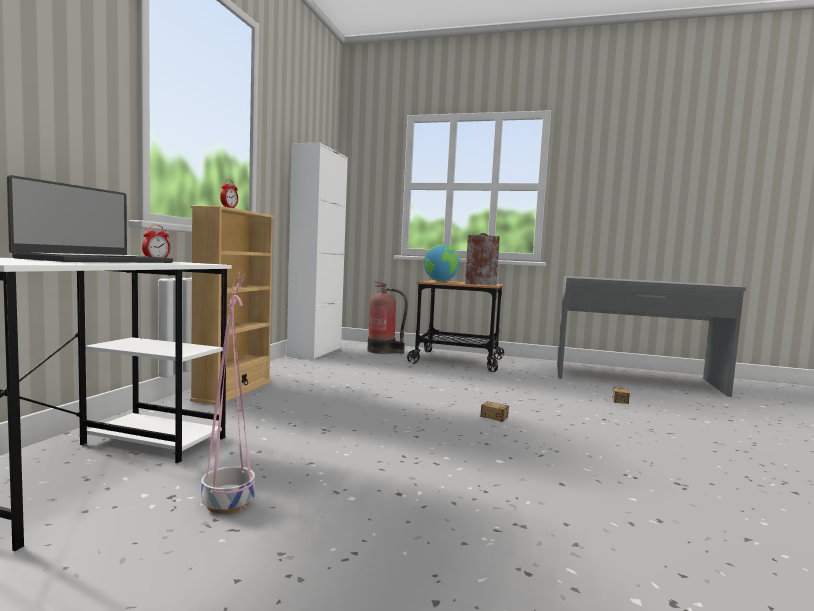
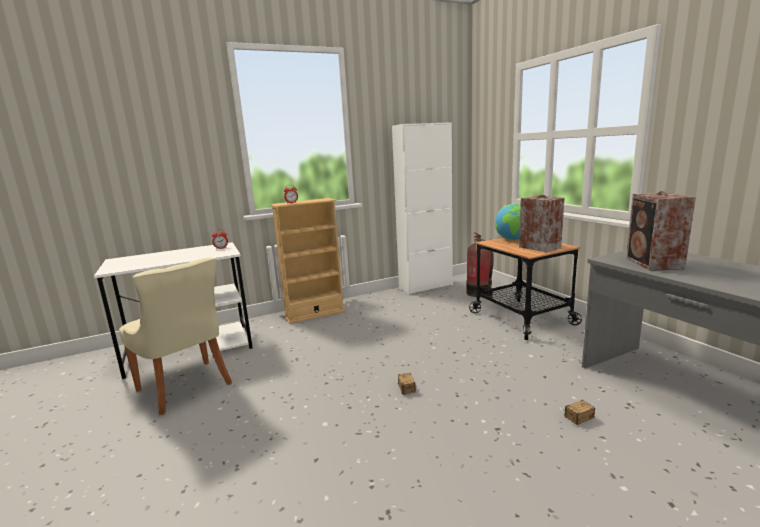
camera: 50 degrees right, 10 degrees up
laptop [7,175,173,263] -> none
pink planter [201,271,255,514] -> beige chair [119,258,232,415]
none -> speaker [626,191,696,271]

